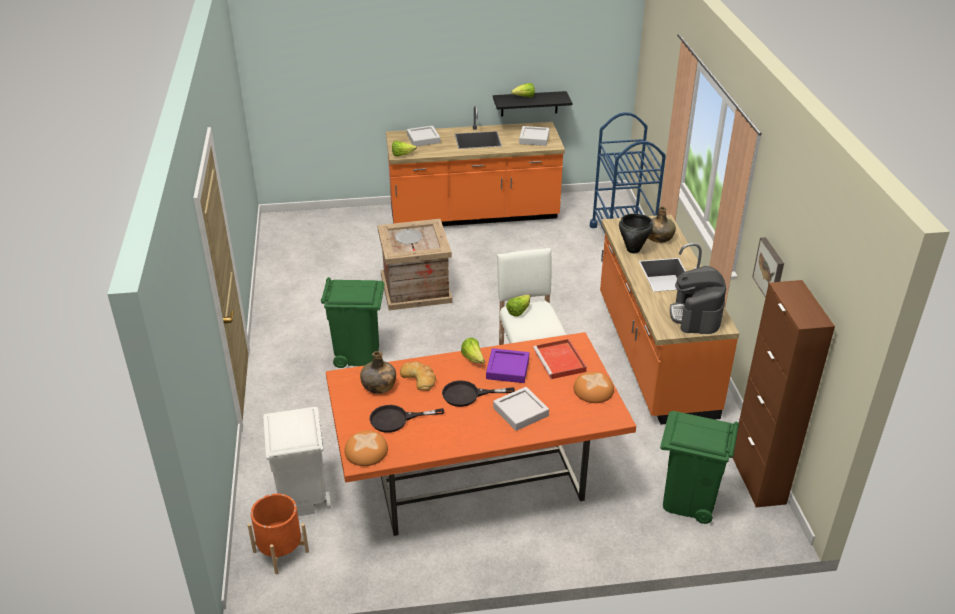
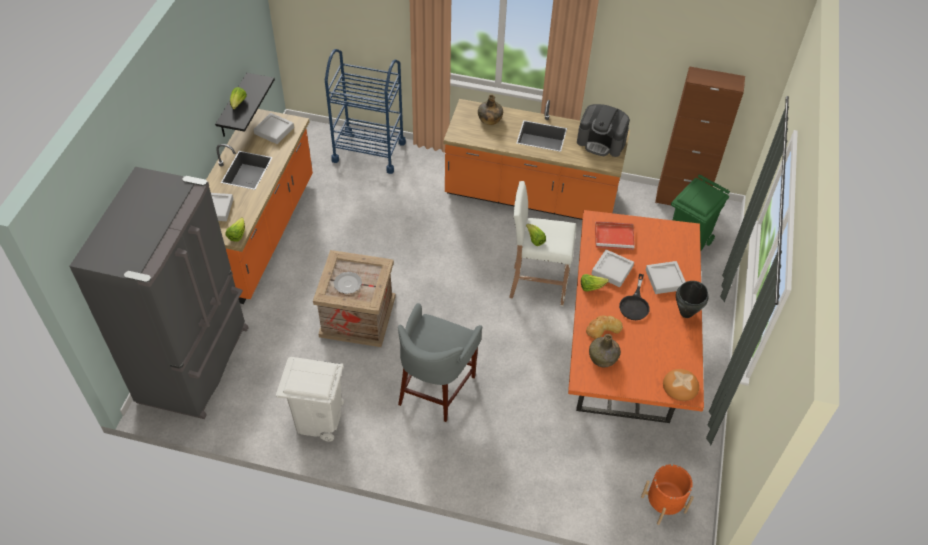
camera: 70 degrees left, 15 degrees up
white trash can [263,407,331,516] -> white trash can moved to [276,357,344,442]
green trash can [321,277,385,368] -> grey stool [398,303,482,422]
black frying pan [370,405,444,433] -> none
purple tray [486,348,529,383] -> grey tray [592,249,634,287]
bread [574,372,614,403] -> none
black cooking pot [619,214,653,253] -> black cooking pot moved to [676,281,708,318]
picture [752,237,784,298] -> none
none -> grey fridge [69,167,249,419]

